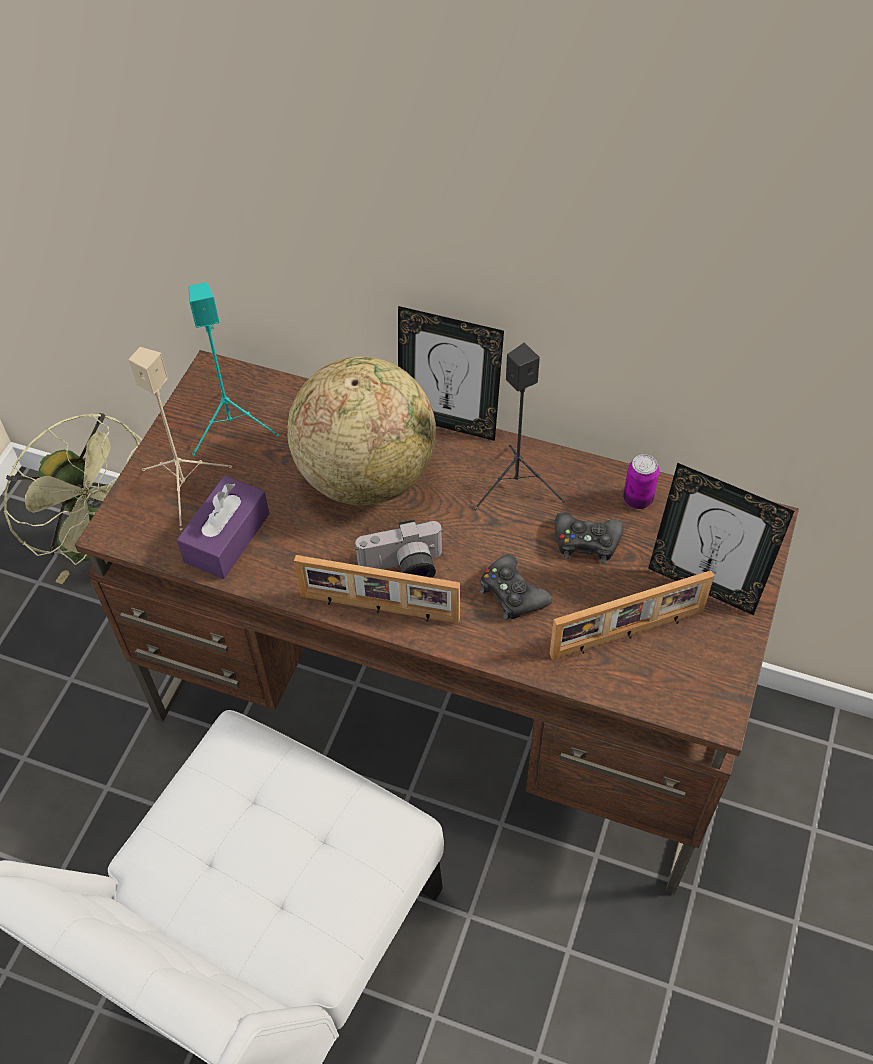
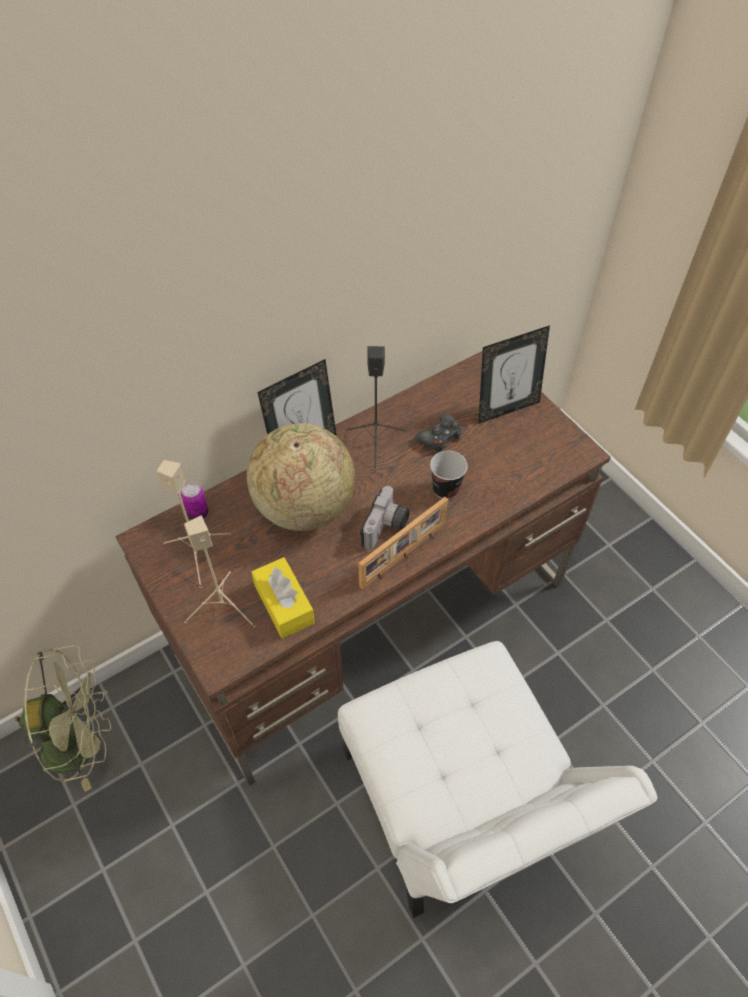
camera: 55 degrees left, 0 degrees up
purple tissue box [177,475,269,579] -> yellow tissue box [251,557,315,639]
turquoise speaker [188,282,279,456] -> beige speaker [157,460,231,588]
black game controller [480,554,553,620] -> cup [430,451,468,499]
picture frame [550,570,714,660] -> none
can [623,454,659,509] -> can moved to [181,483,209,520]

